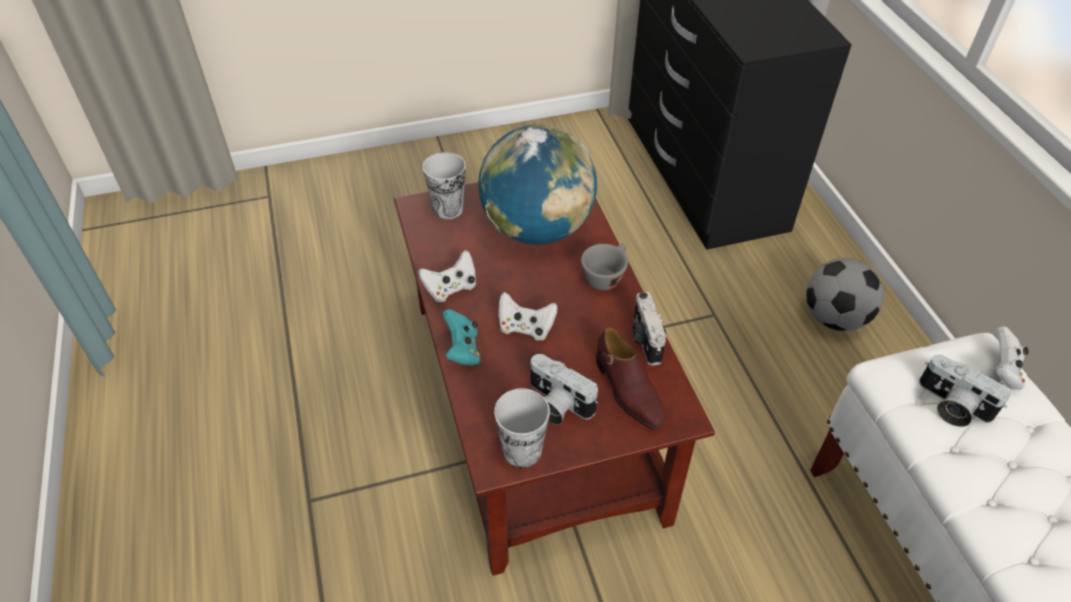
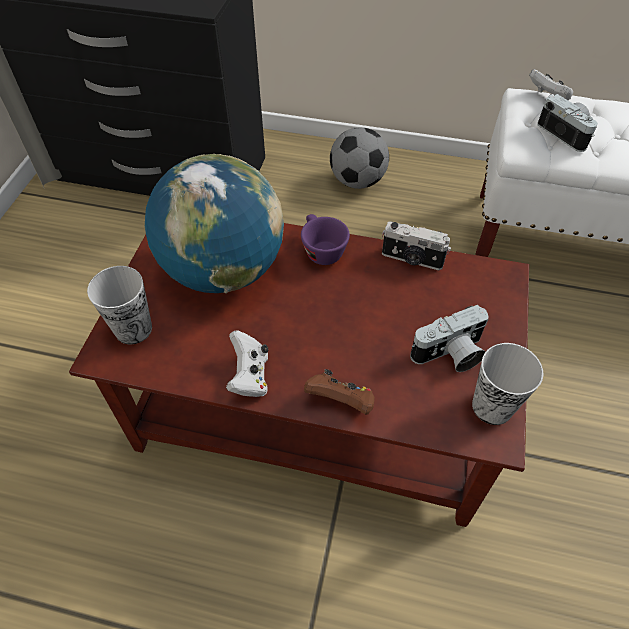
camera: 60 degrees left, 5 degrees up
turquoise game controller [442,309,480,366] -> brown game controller [304,369,375,414]
white game controller [498,292,558,341] -> none
grey cup [581,243,628,290] -> purple cup [301,214,350,265]
brown shoe [596,327,664,430] -> none
camera [919,354,1010,427] -> camera turned 105 degrees counterclockwise [537,94,598,152]

